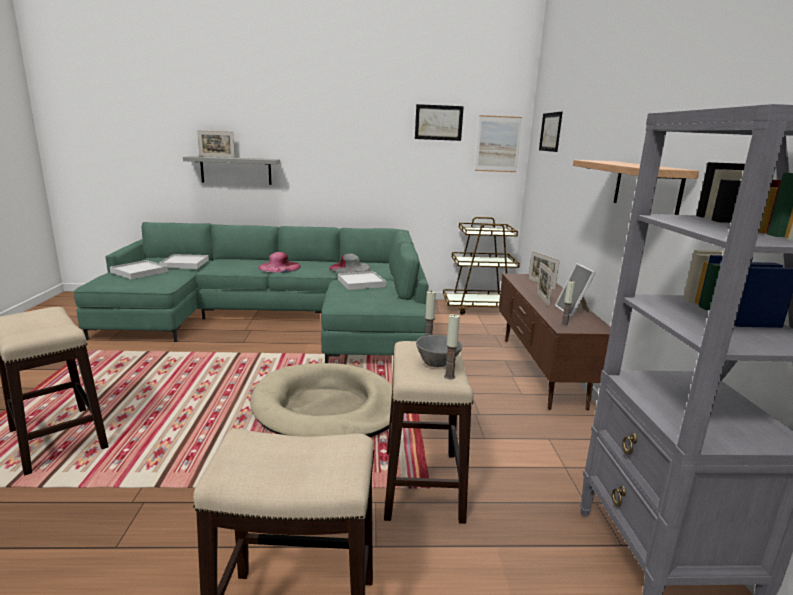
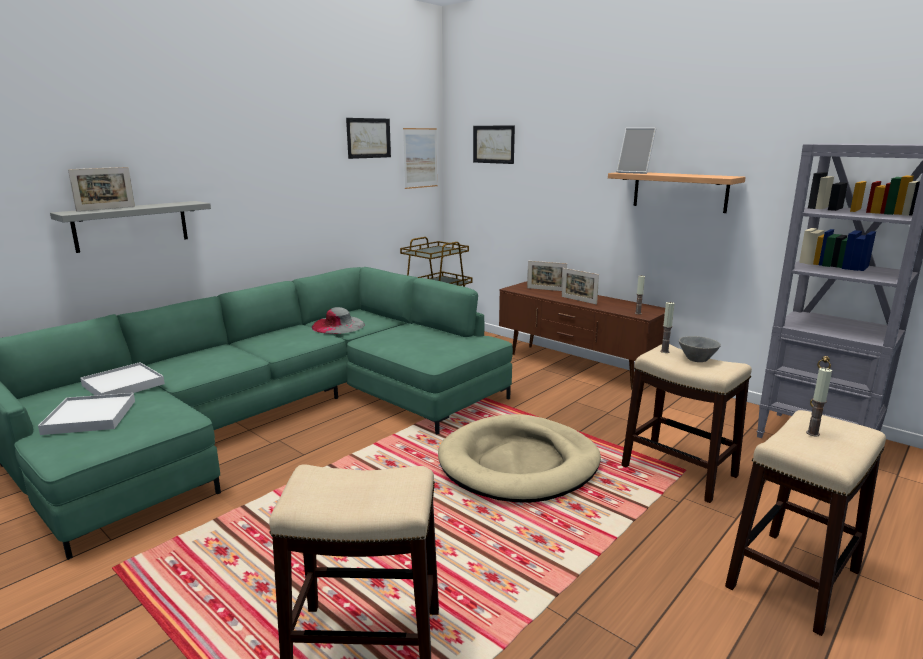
camera: 45 degrees left, 0 degrees up
pink hat [258,252,301,273] -> none
white tray [338,271,386,290] -> none
candle [444,314,460,379] -> candle moved to [806,367,832,436]
picture frame [555,263,596,317] -> picture frame moved to [617,128,656,174]

